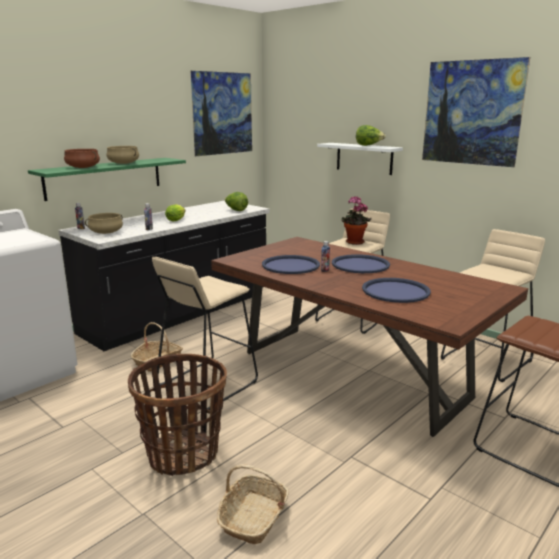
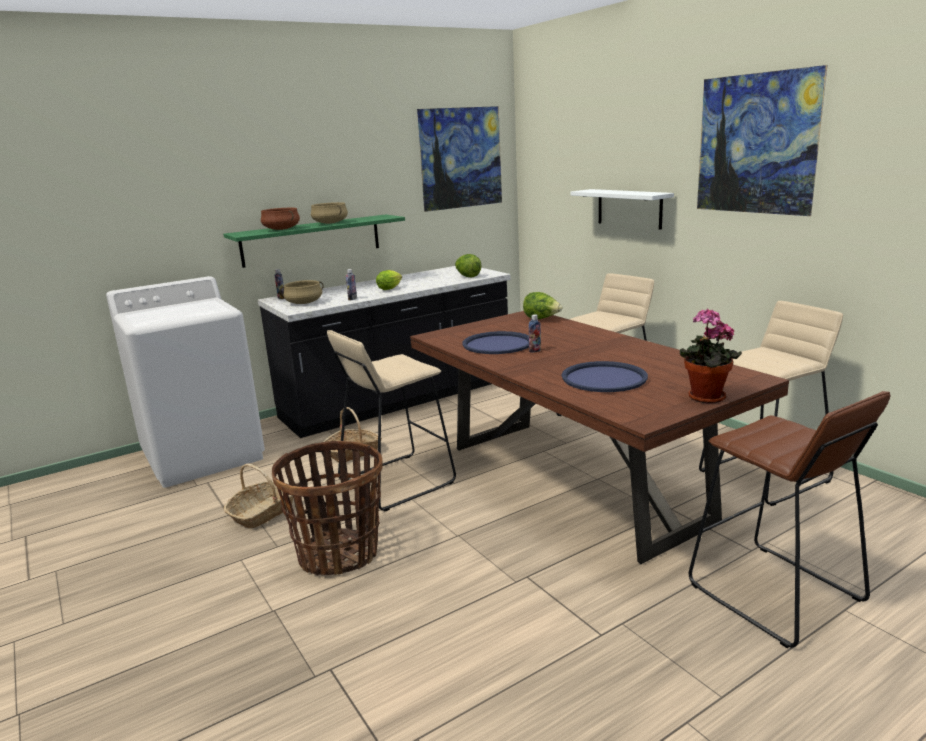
camera: 15 degrees right, 0 degrees up
basket [217,464,289,544] -> basket moved to [224,463,293,528]
blue tray [332,254,390,273] -> none
potted plant [341,196,372,245] -> potted plant moved to [680,308,742,404]
lettuce [356,125,386,146] -> lettuce moved to [523,292,562,319]

